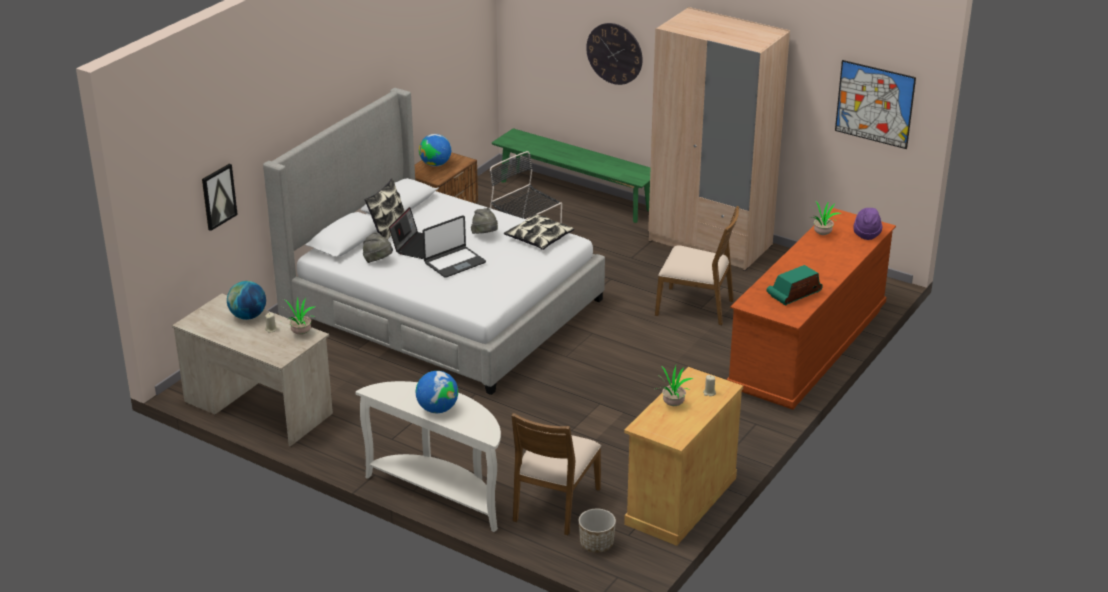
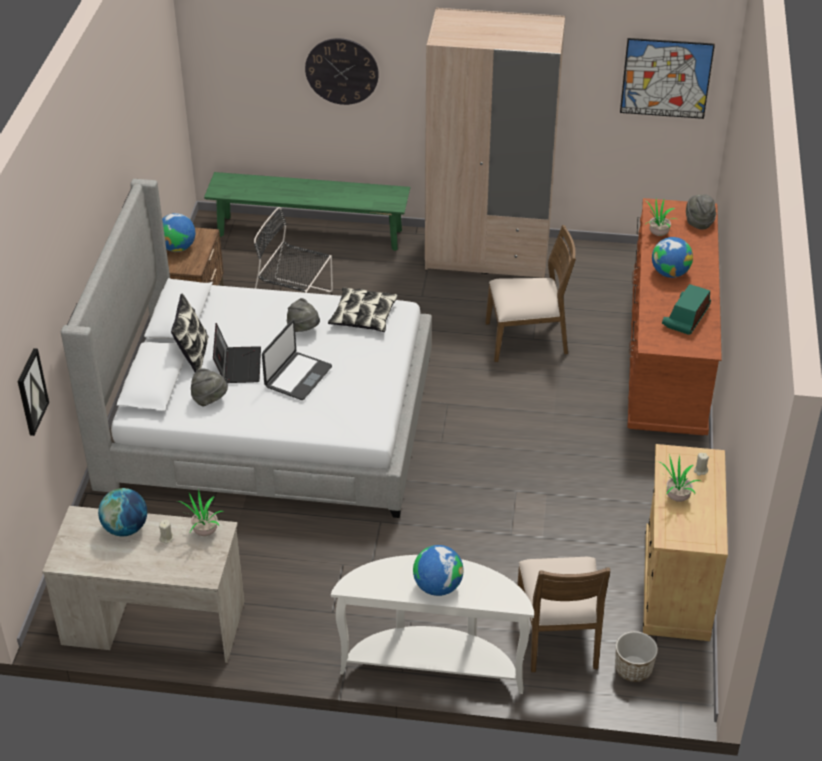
camera: 25 degrees left, 10 degrees up
purple hat [854,208,882,240] -> grey hat [686,194,716,230]
none -> globe [652,237,693,278]

